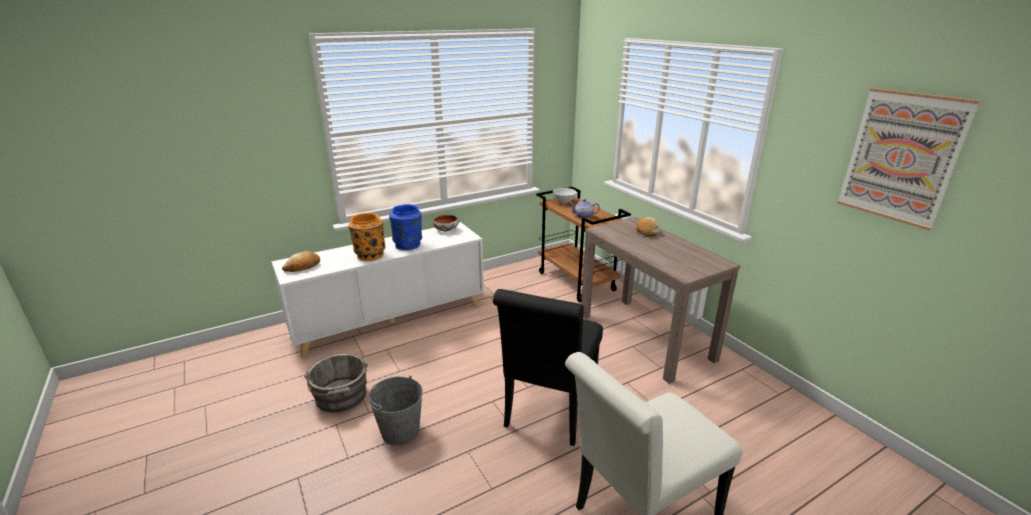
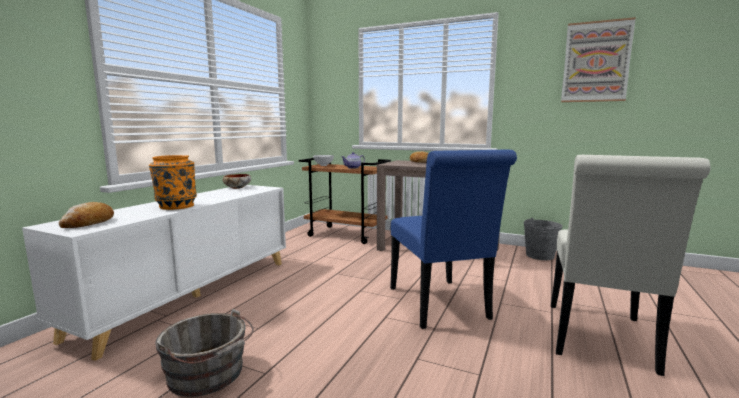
camera: 35 degrees left, 15 degrees down
grey bucket [369,376,423,445] -> grey bucket moved to [524,218,563,260]
blue vase [389,204,422,250] -> none
black chair [493,289,603,446] -> blue chair [390,149,517,329]

